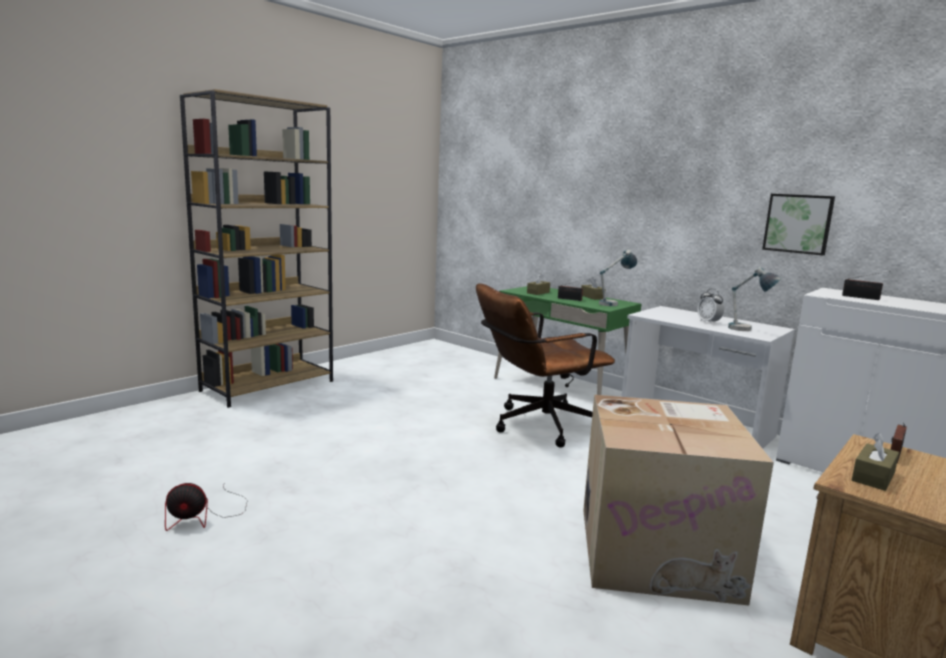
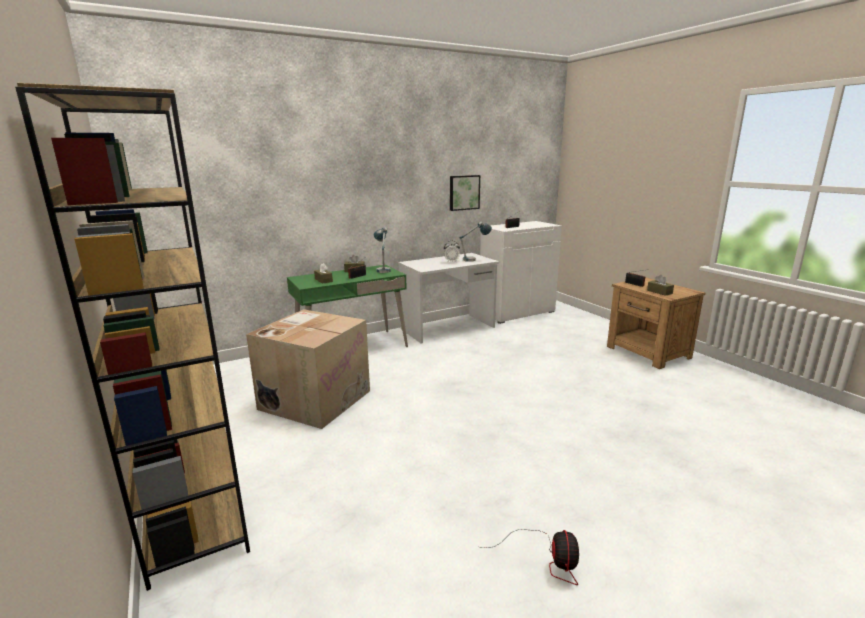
camera: 70 degrees left, 5 degrees up
brown office chair [476,283,615,448] -> none
cardboard box [583,395,774,605] -> cardboard box moved to [246,309,370,429]

